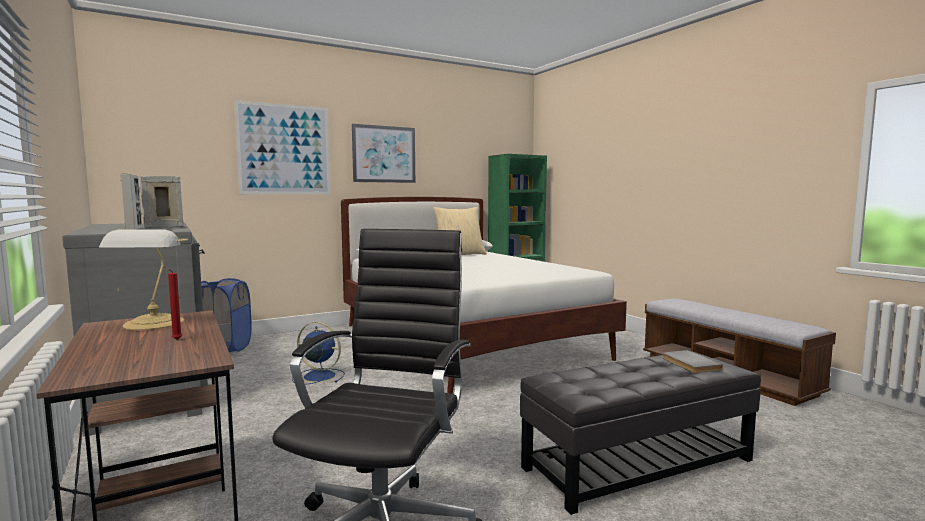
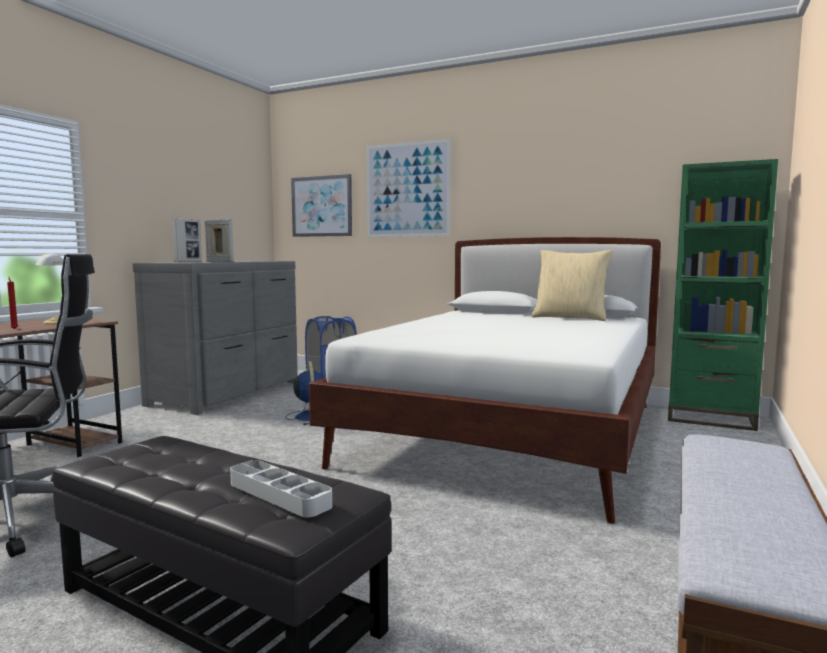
camera: 55 degrees right, 0 degrees up
picture [352,124,415,183] -> picture moved to [291,174,352,237]
grey book [663,350,723,373] -> grey tray [230,460,332,517]

